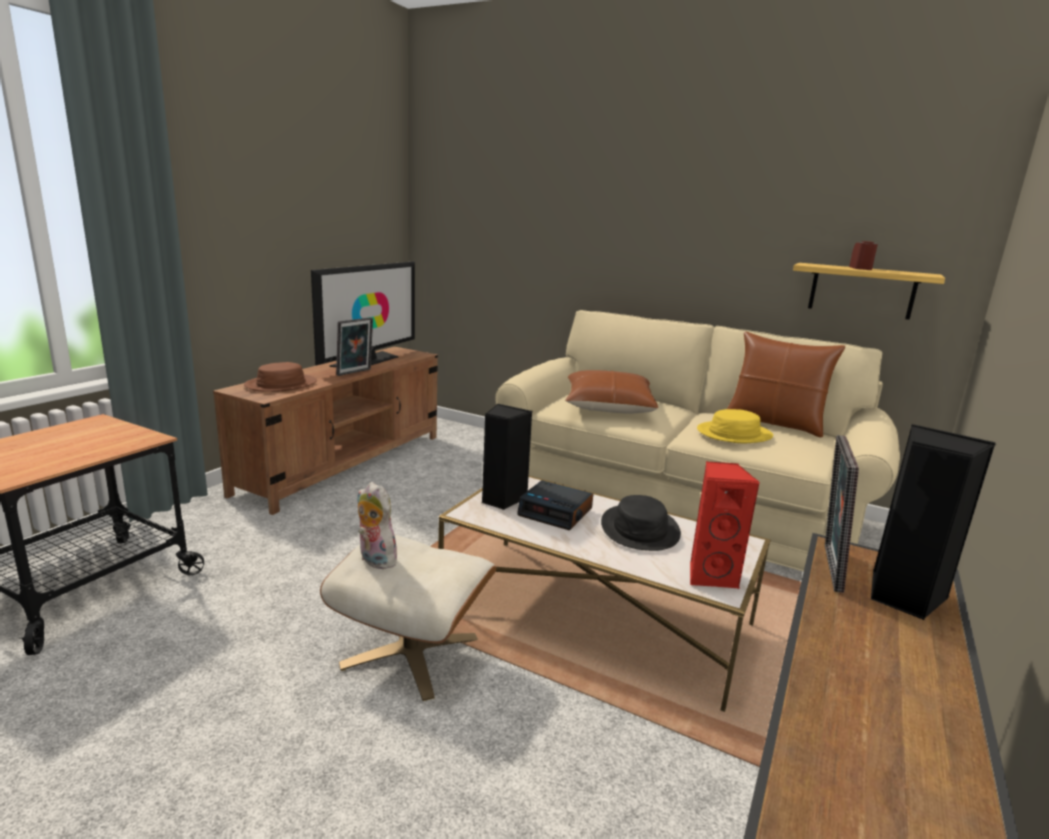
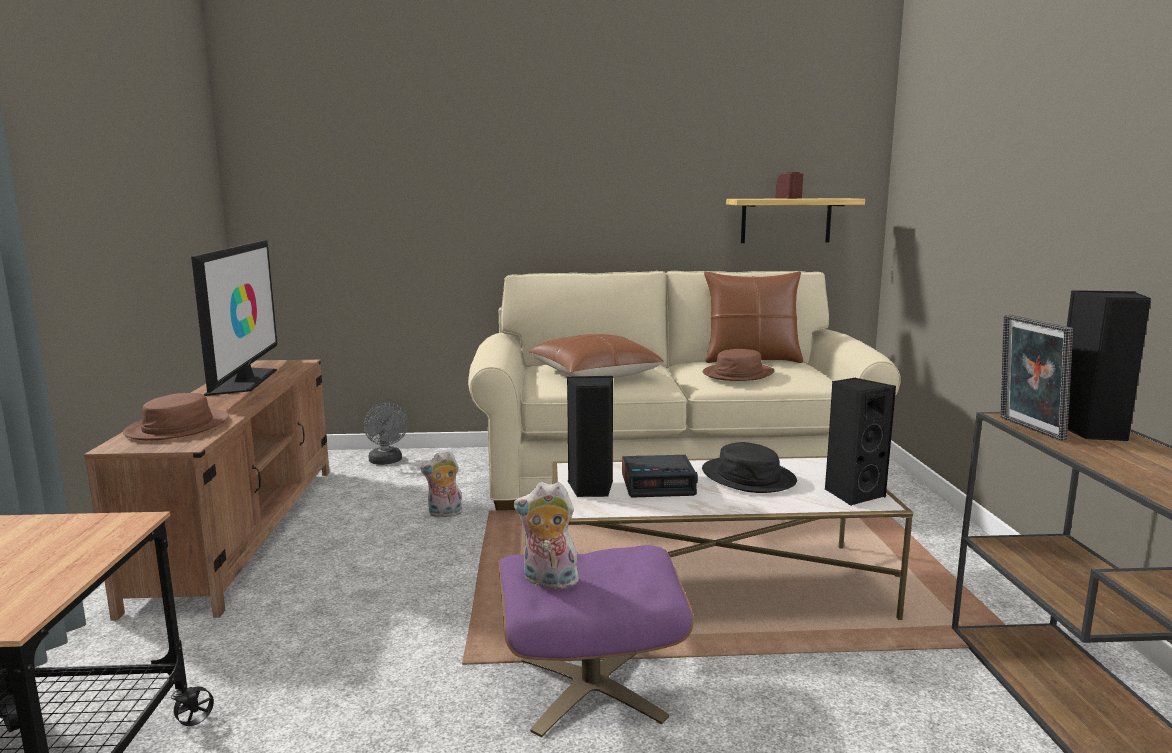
camera: 30 degrees left, 5 degrees down
beige ottoman [320,534,497,701] -> purple ottoman [498,545,694,737]
picture frame [336,317,373,376] -> none
red speaker [690,461,760,590] -> black speaker [825,377,896,506]
yellow hat [697,409,773,443] -> brown hat [703,349,774,381]
none -> grey fan [364,402,408,465]
none -> plush toy [420,451,463,517]

